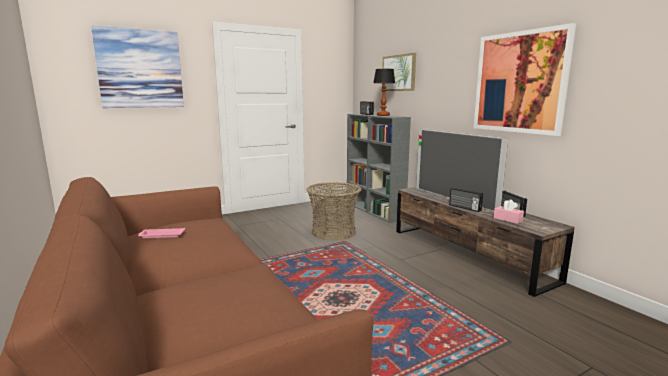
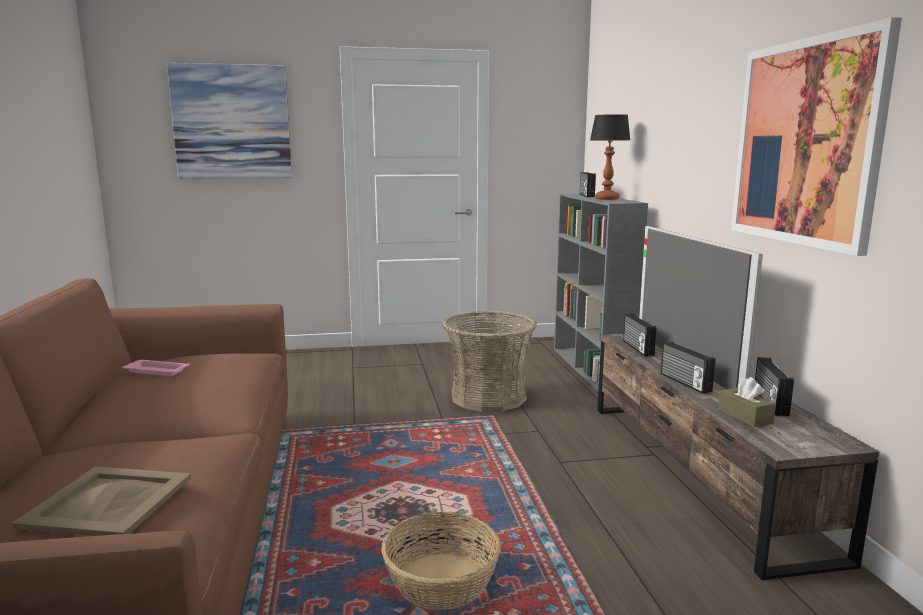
camera: 20 degrees right, 0 degrees up
picture [382,53,416,91] -> none
pink tissue box [494,199,524,224] -> brown tissue box [718,377,776,428]
none -> beige tray [12,466,191,536]
none -> basket [381,512,501,610]
none -> radio [623,314,656,356]

